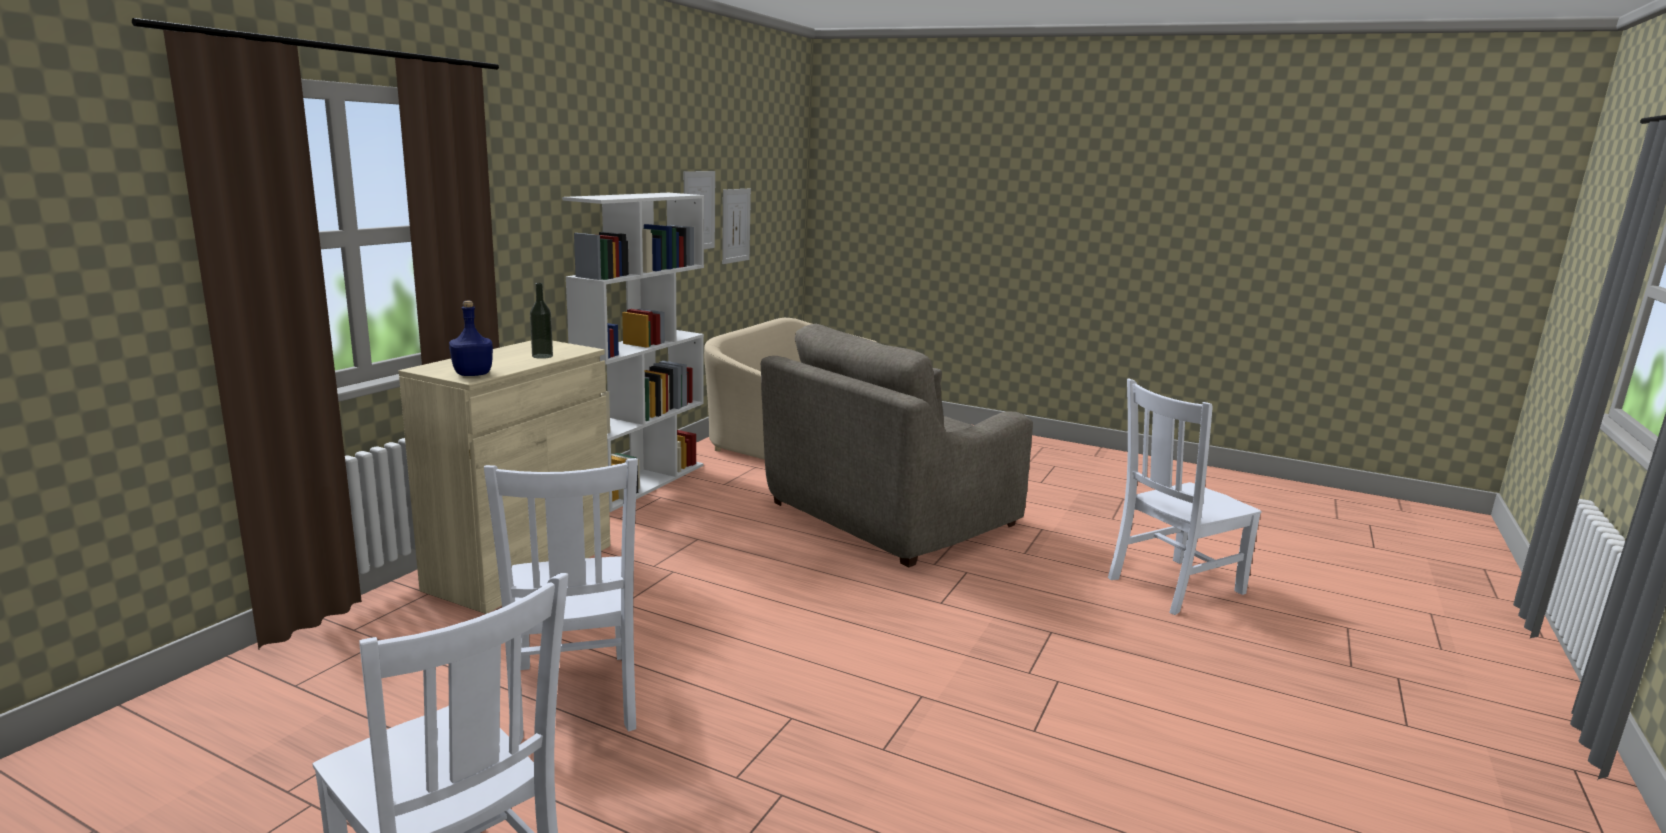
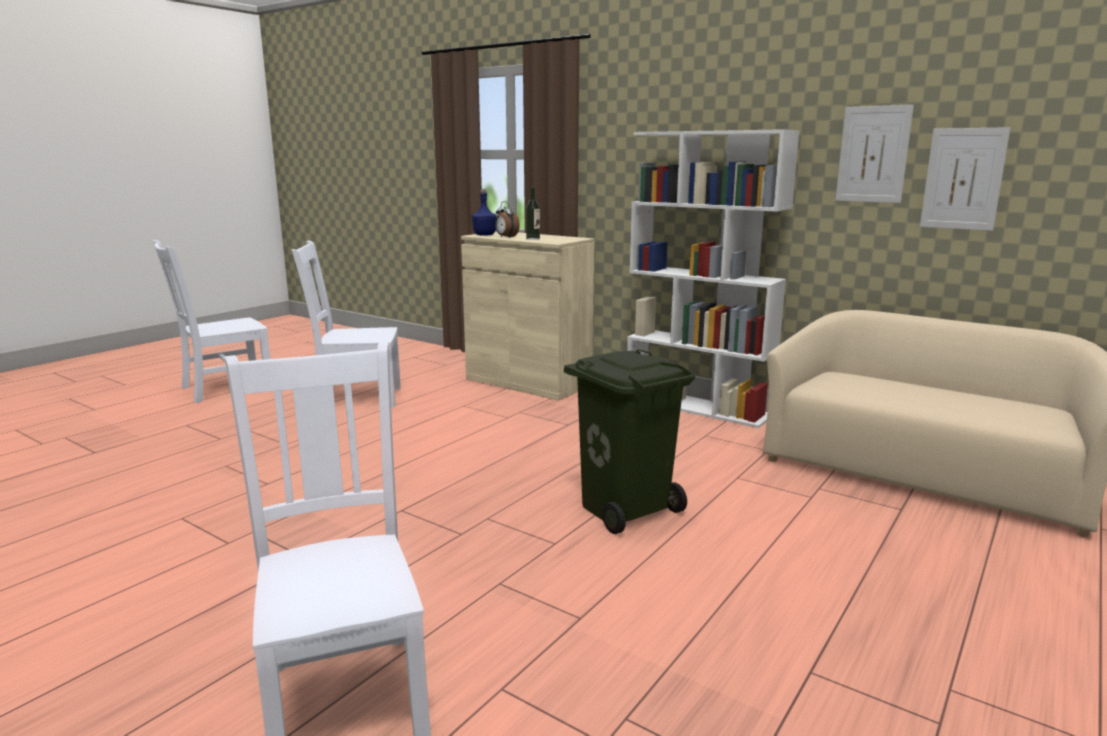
camera: 100 degrees right, 0 degrees up
grey armchair [761,324,1033,567] -> green trash can [564,349,695,534]
none -> alarm clock [495,201,520,238]

